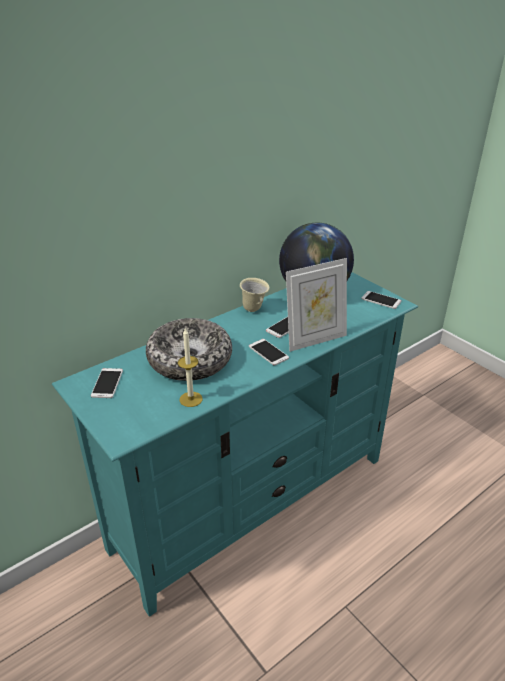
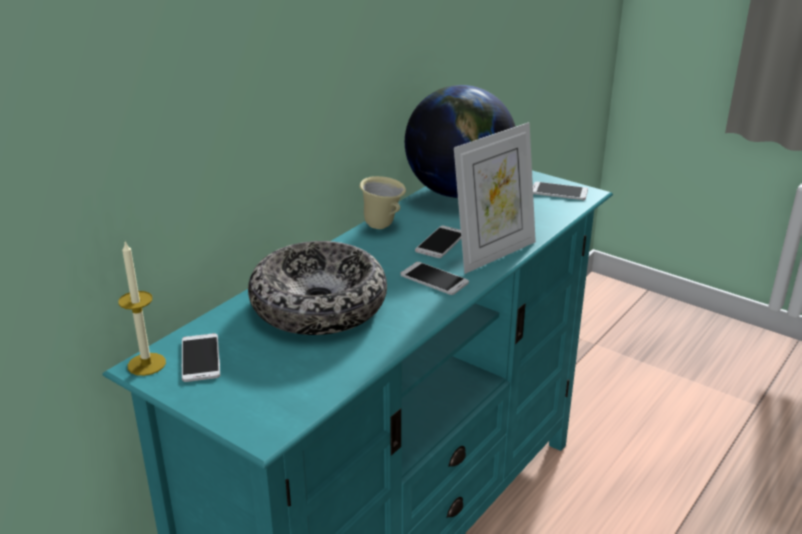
camera: 15 degrees left, 5 degrees down
candle [178,327,203,407] -> candle moved to [118,241,166,376]

